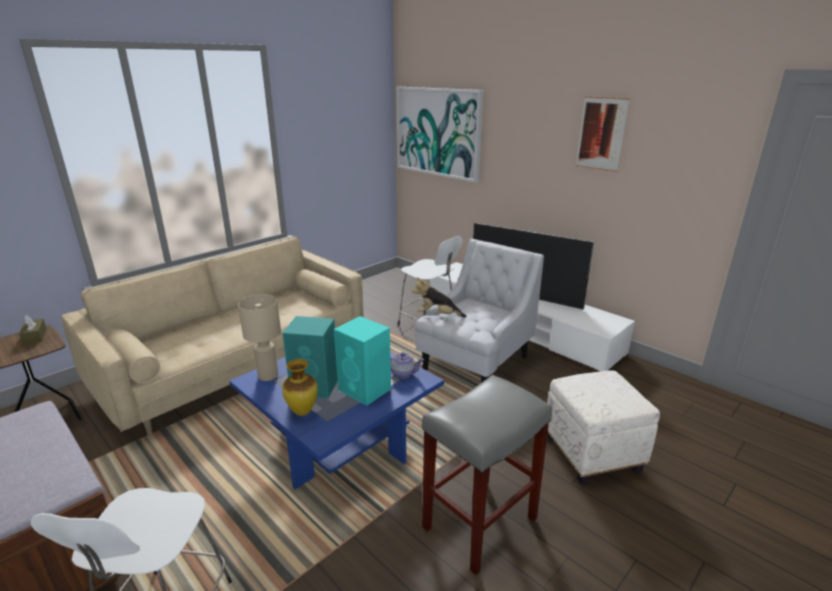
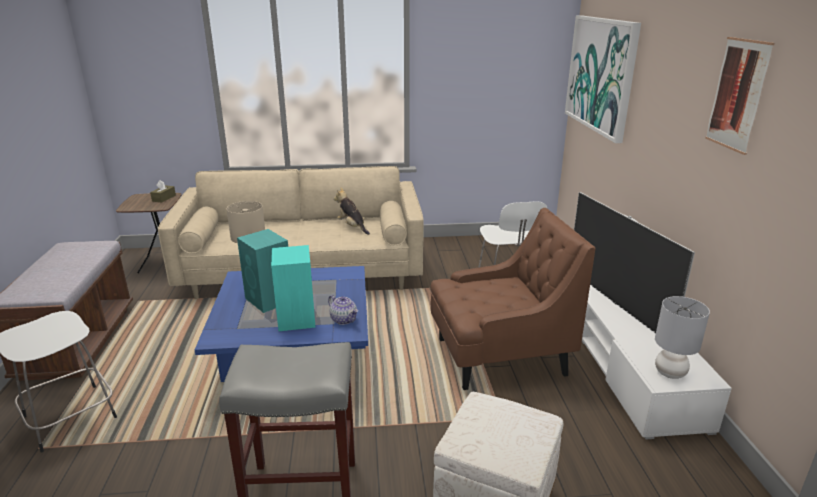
camera: 40 degrees right, 0 degrees up
vase [282,359,318,416] -> none
plush toy [412,277,467,318] -> plush toy moved to [334,187,370,235]
white armchair [415,239,544,383] -> brown armchair [430,208,595,390]
none -> grey table lamp [655,296,710,379]

